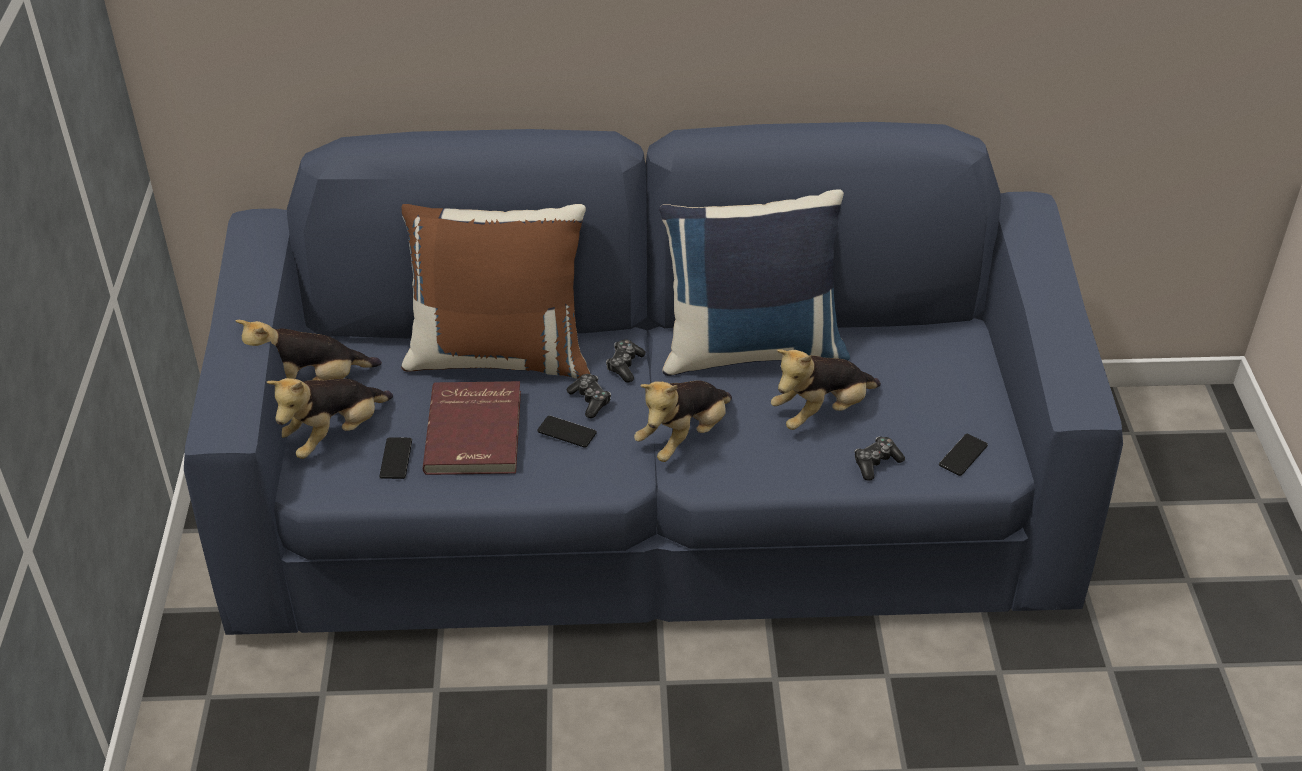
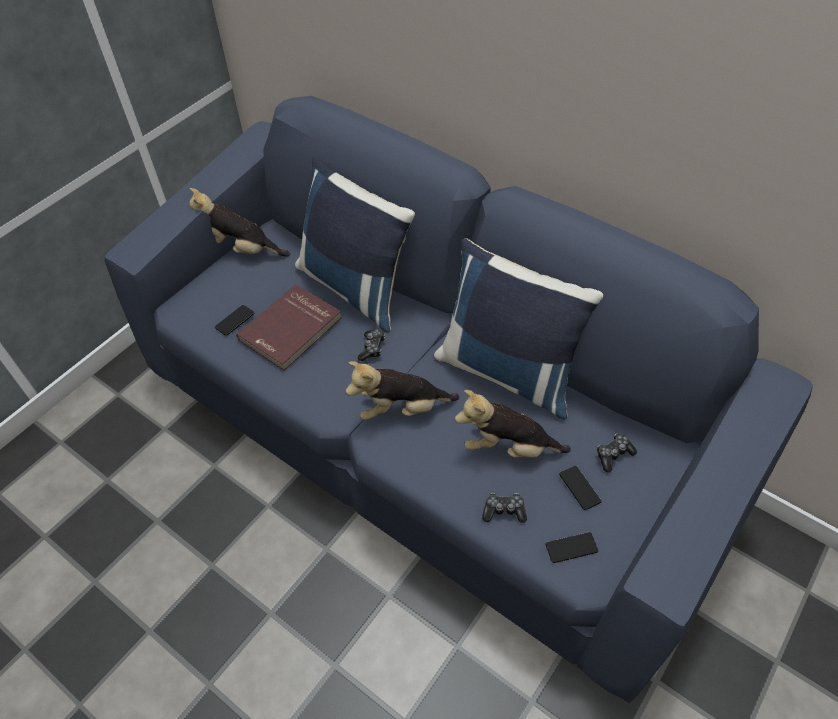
camera: 40 degrees right, 10 degrees up
plush toy [266,378,393,459] -> none
brown pillow [401,204,590,379] -> blue pillow [295,158,415,333]
phone [537,415,597,448] -> phone moved to [559,466,602,510]
game controller [606,339,646,382] -> game controller moved to [597,434,637,473]

